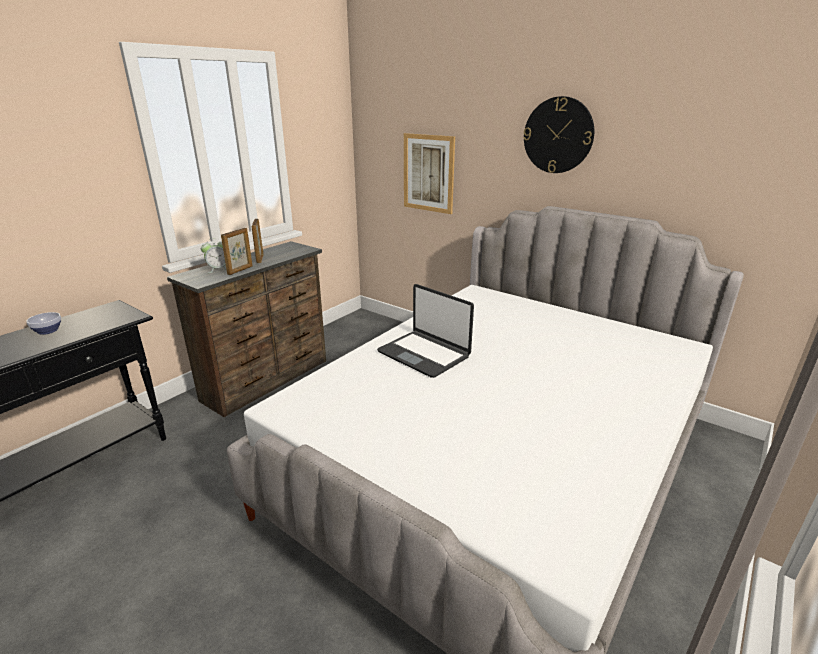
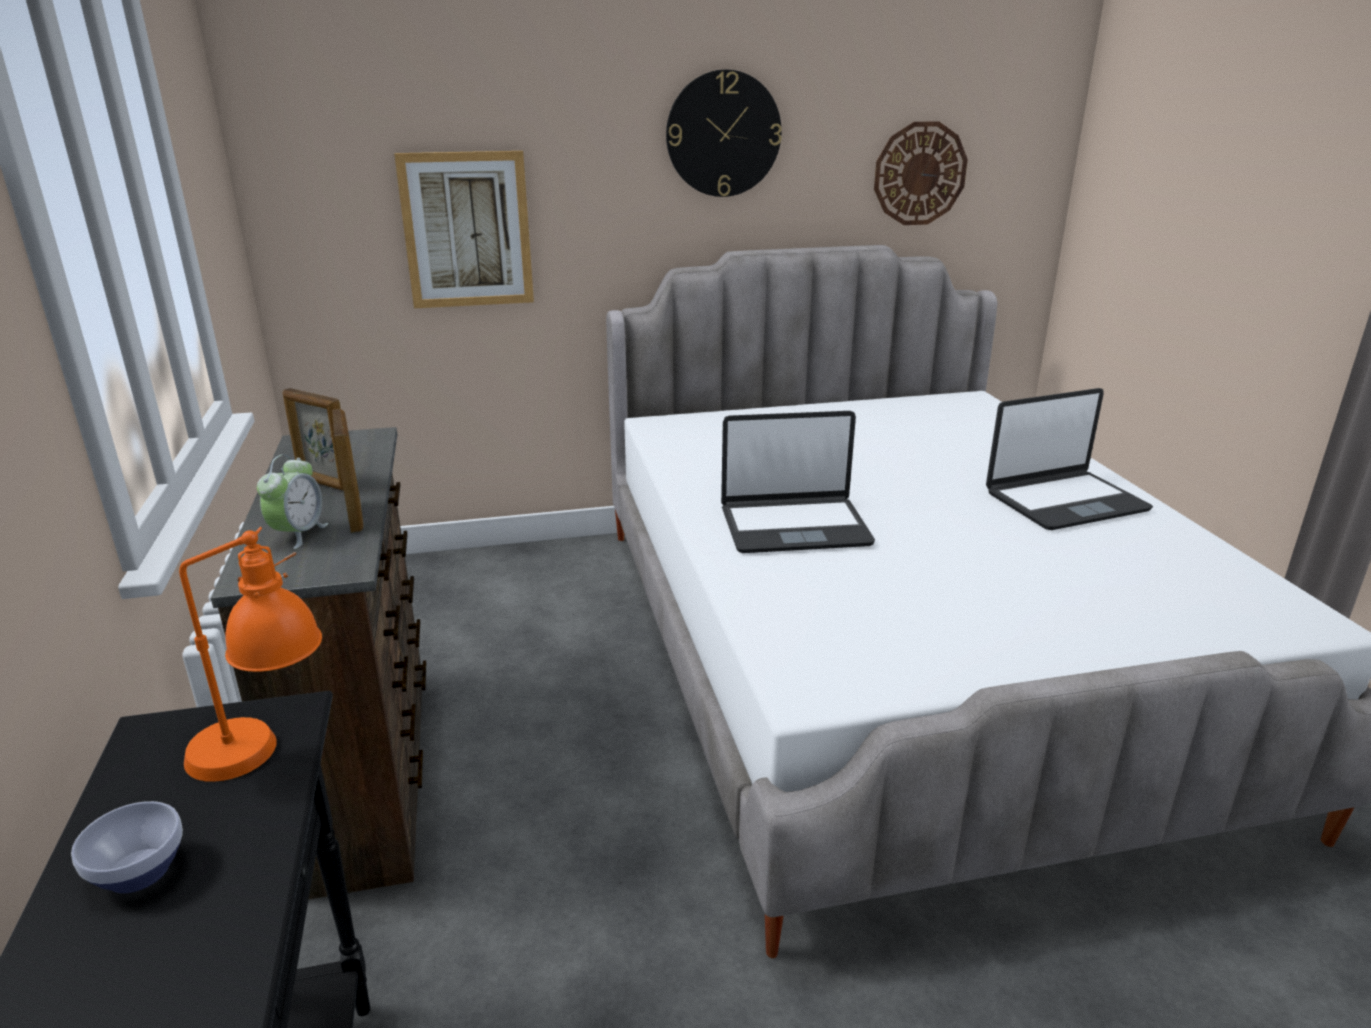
camera: 50 degrees left, 0 degrees up
none -> orange table lamp [179,527,322,782]
none -> wall clock [874,121,968,225]
none -> laptop [986,388,1153,530]

